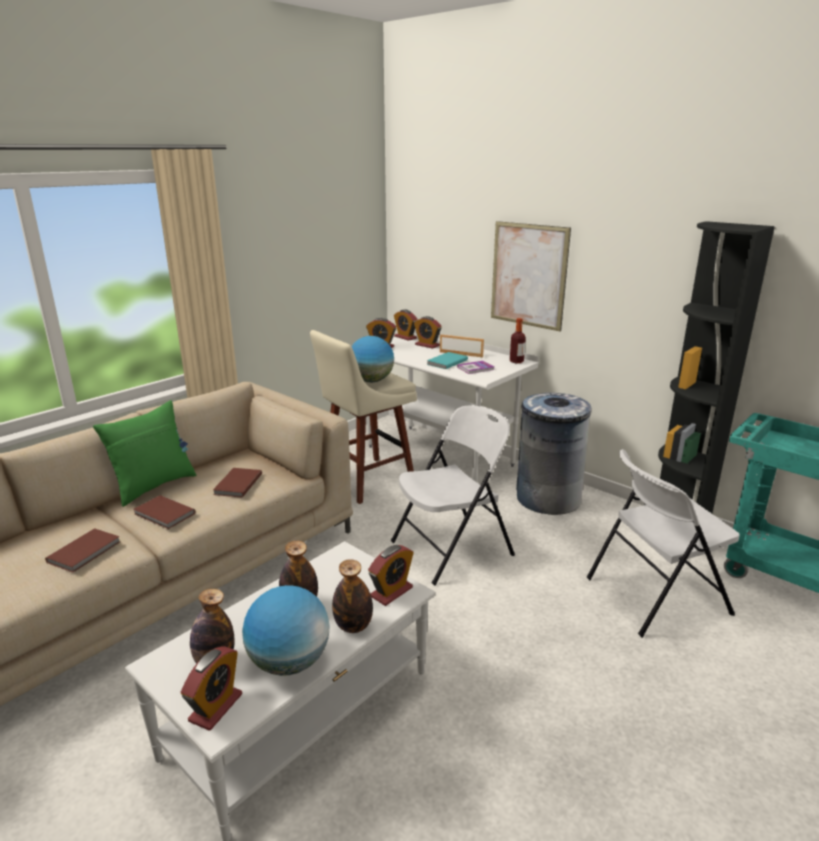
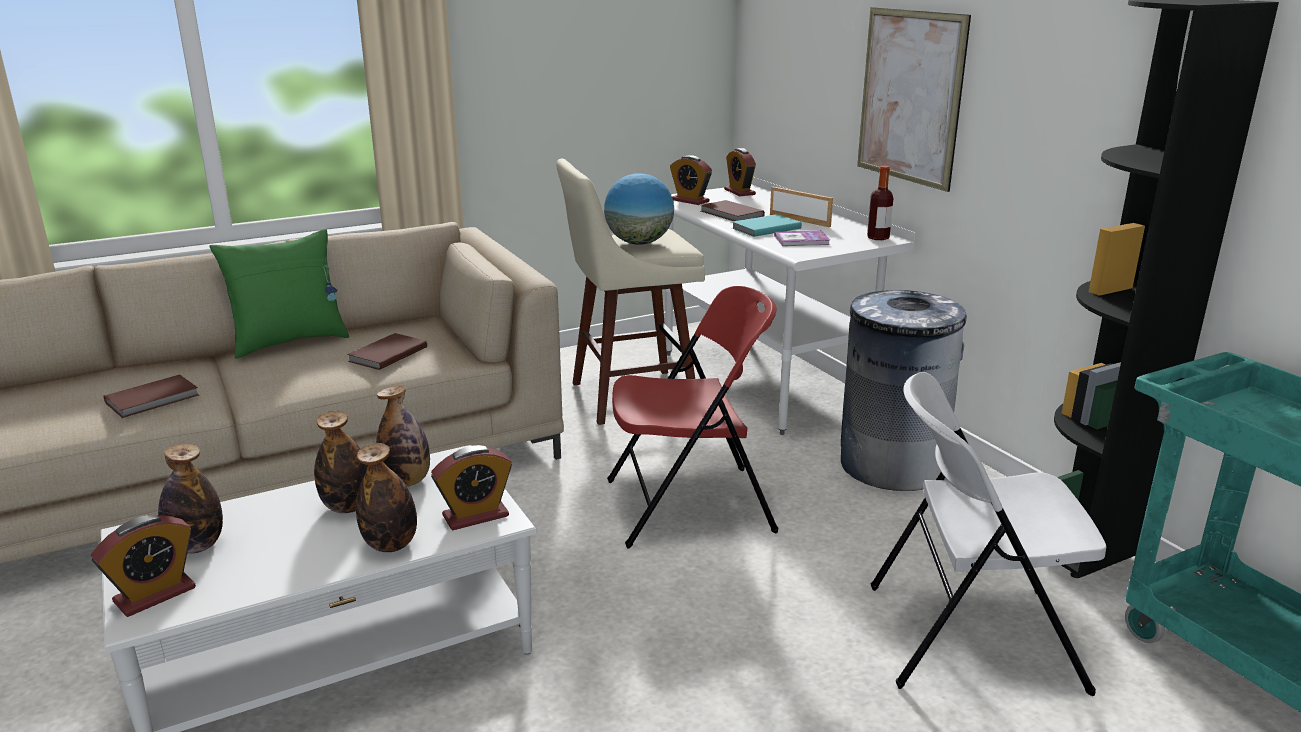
camera: 20 degrees right, 0 degrees up
brown book [133,495,196,529] -> brown book moved to [701,200,765,221]
globe [242,585,329,676] -> none
white chair [391,405,515,586] -> red chair [607,286,778,549]
alarm clock [414,316,442,349] -> none
none -> bottle [376,386,430,487]

